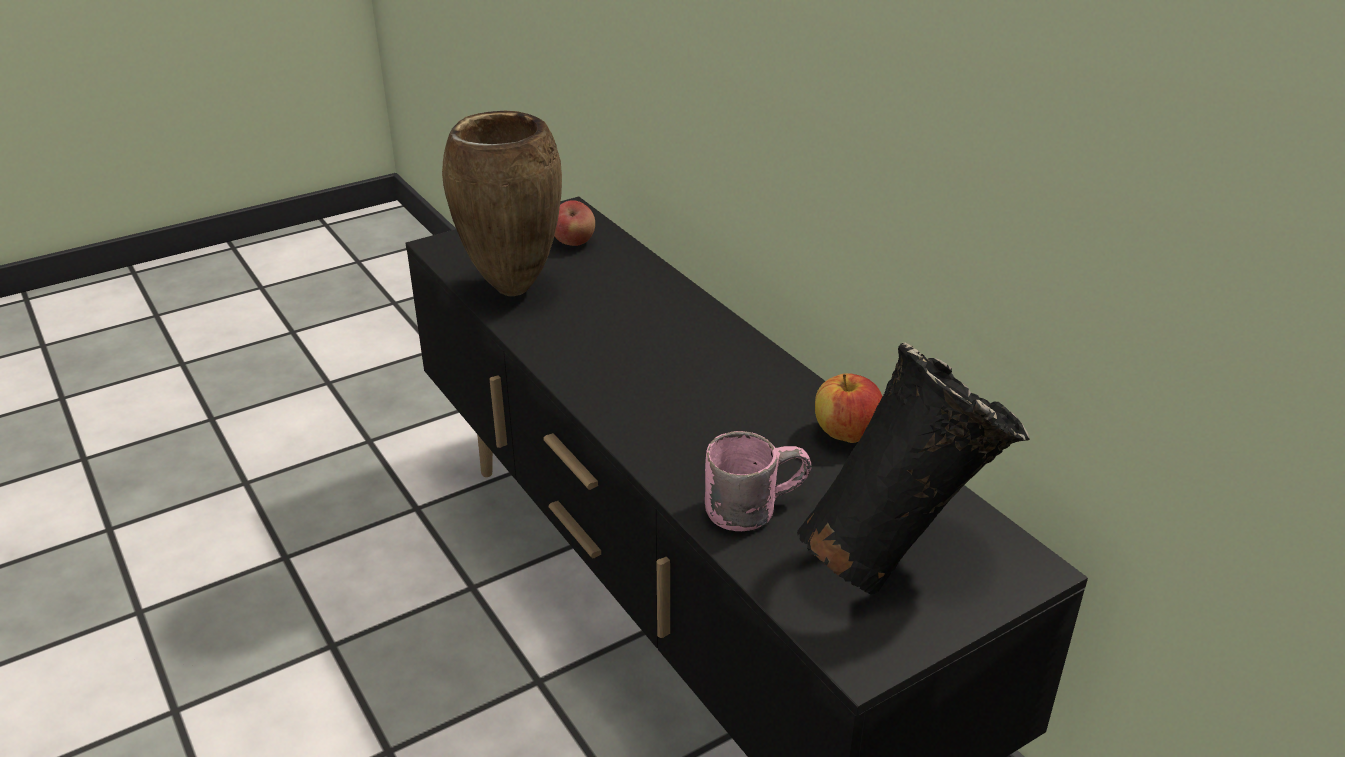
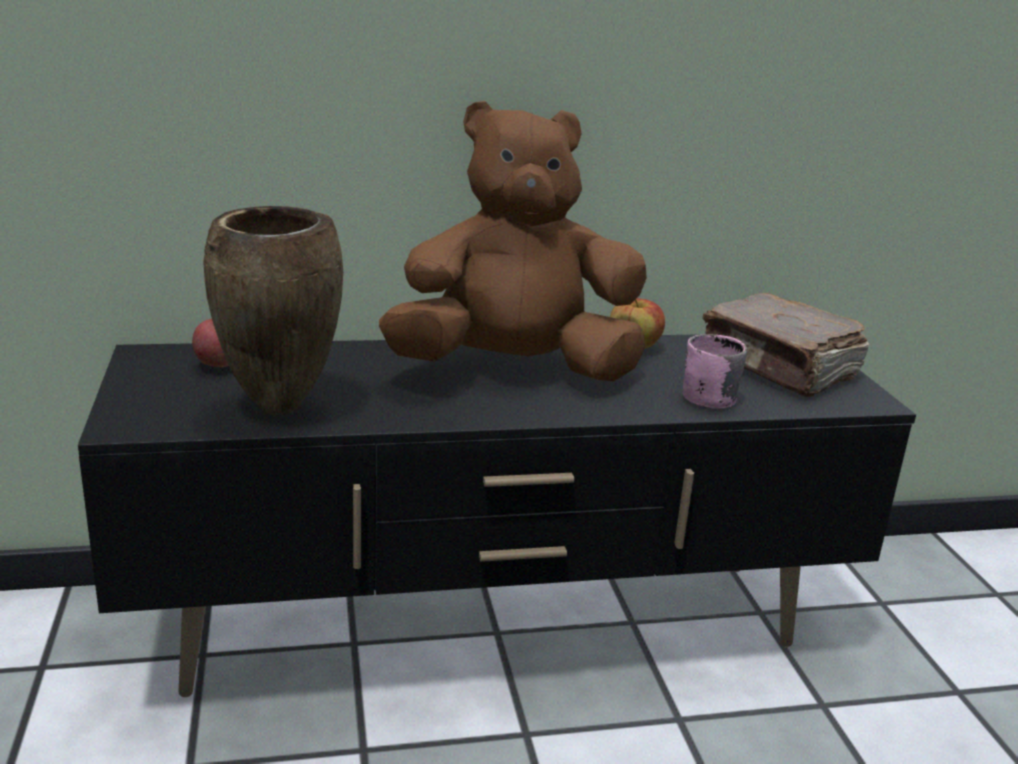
camera: 70 degrees left, 10 degrees down
black vase [797,343,1030,594] -> brown book [702,293,869,397]
none -> brown plush toy [379,101,647,381]

